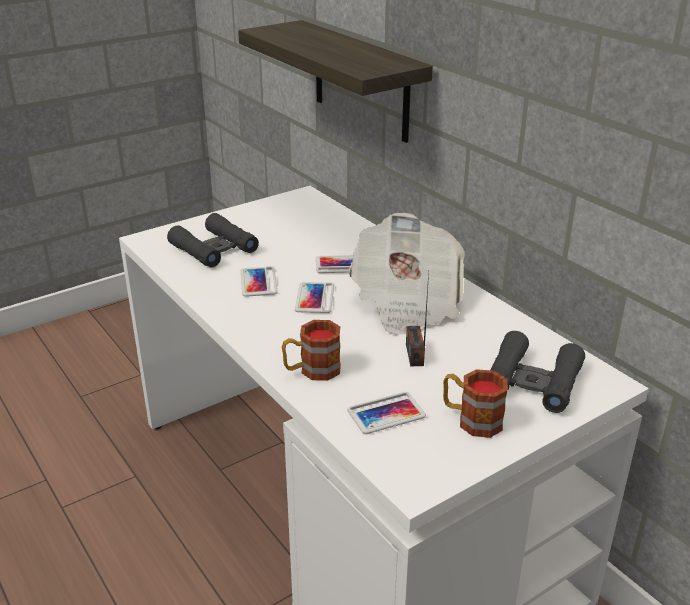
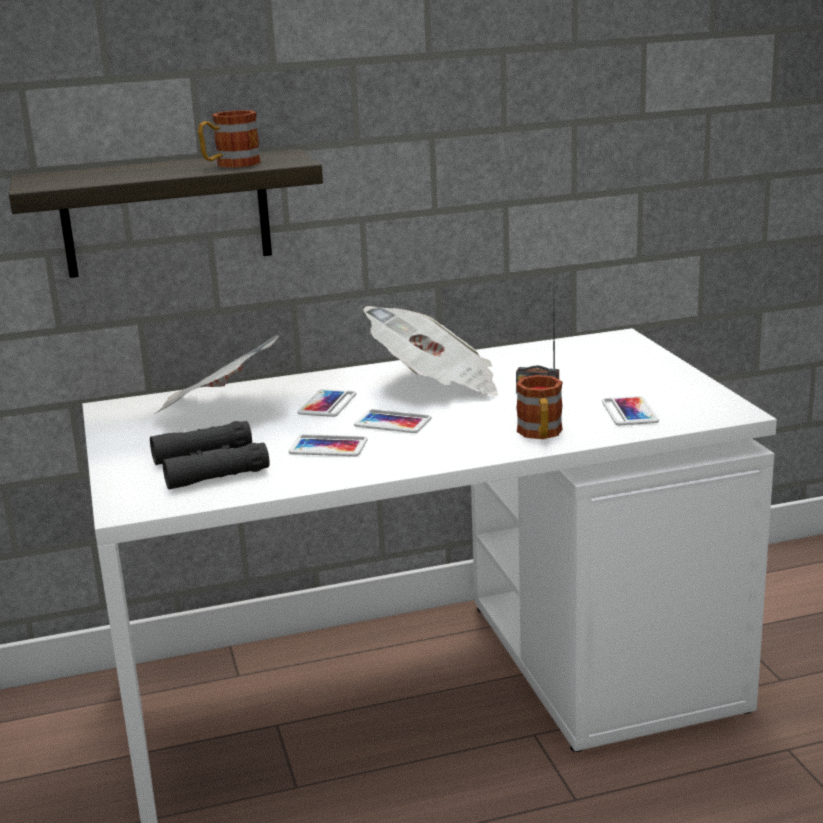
camera: 70 degrees left, 10 degrees down
mug [443,369,508,438] -> mug moved to [198,110,261,168]
black binoculars [491,331,585,413] -> none
none -> newspaper [155,334,280,414]

